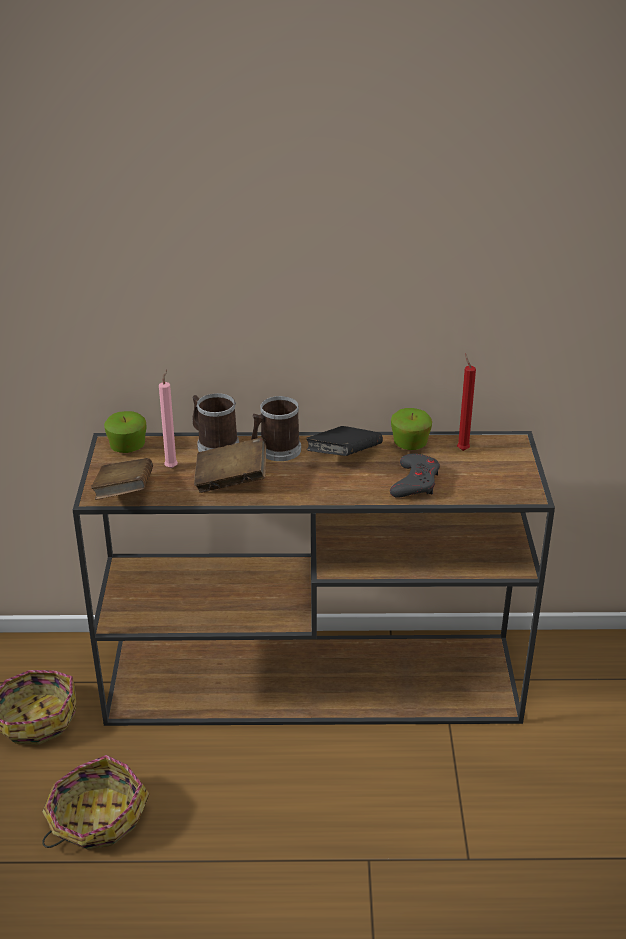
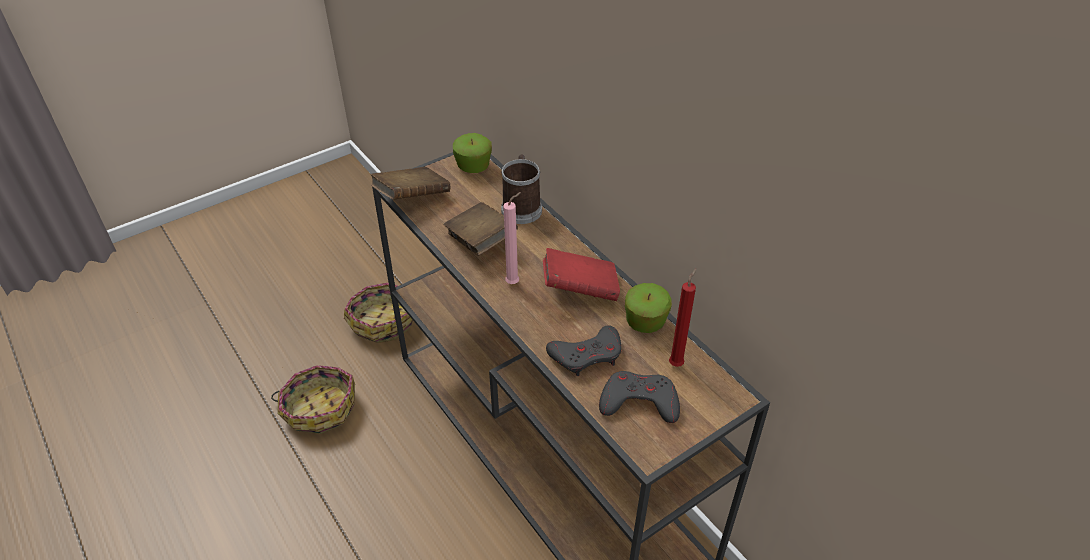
camera: 55 degrees right, 10 degrees up
pink candle [159,369,178,468] -> pink candle moved to [503,192,521,284]
mug [251,396,301,461] -> none
black book [306,426,383,456] -> red book [543,248,620,301]
none -> grey game controller [599,371,680,423]

